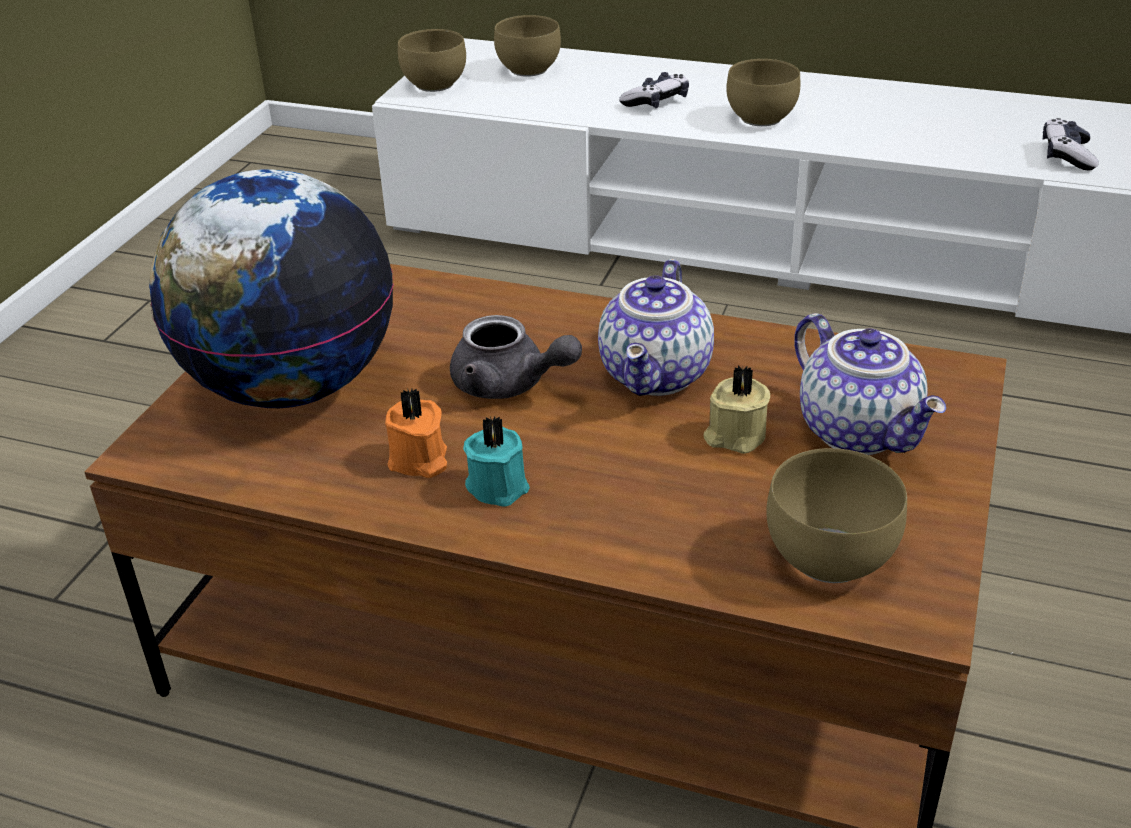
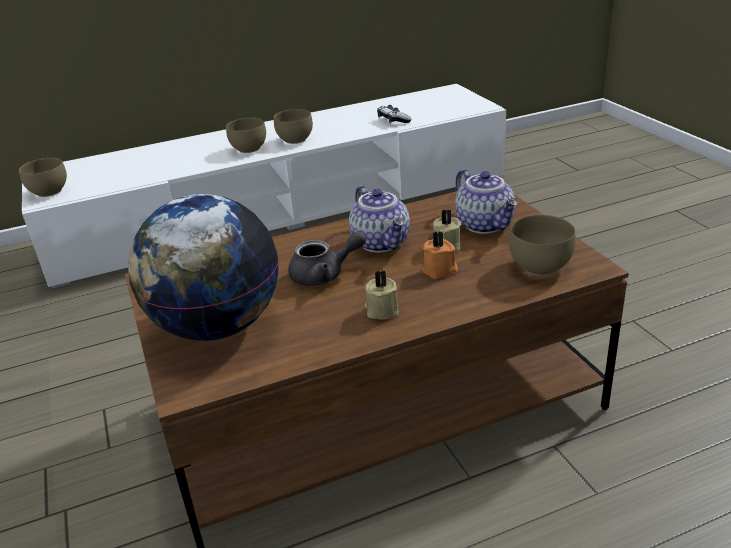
camera: 40 degrees left, 5 degrees down
orange candle [385,388,447,478] -> orange candle moved to [423,231,458,279]
turquoise candle [463,416,530,507] -> beige candle [365,270,399,320]
brown bowl [494,15,561,77] -> brown bowl moved to [274,109,313,144]
game controller [619,72,689,108] -> none
teapot [794,313,946,455] -> teapot turned 45 degrees clockwise [455,169,518,234]

